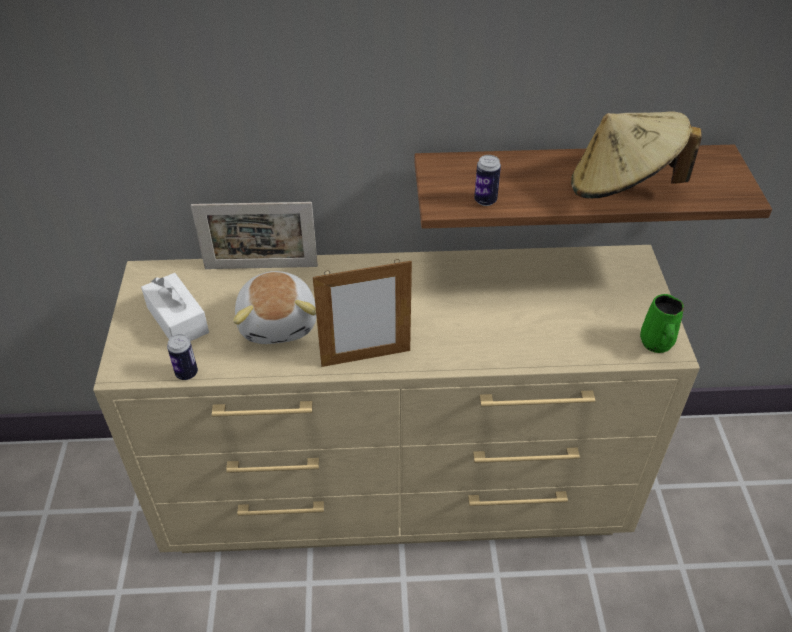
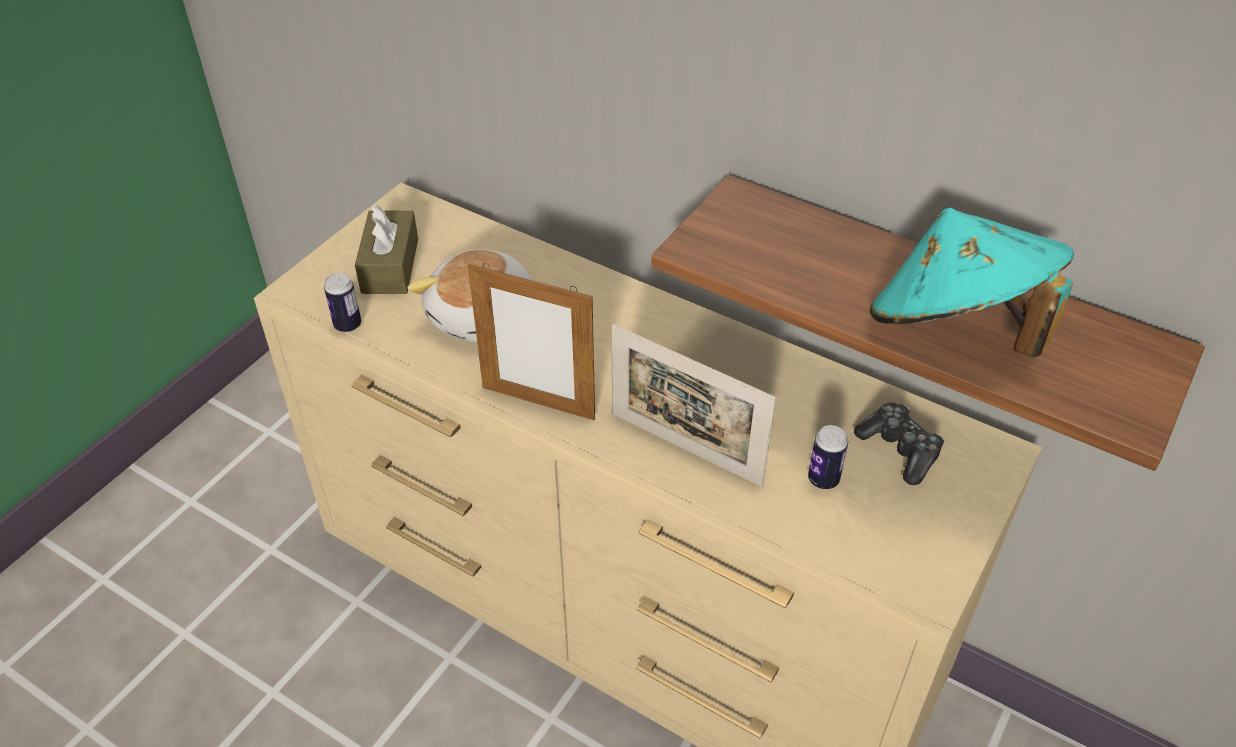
camera: 35 degrees right, 0 degrees up
white tissue box [141,273,209,341] -> brown tissue box [355,204,418,294]
picture frame [191,202,318,269] -> picture frame moved to [612,324,776,487]
can [474,155,501,206] -> can moved to [808,425,848,489]
beige hat [571,112,702,198] -> turquoise hat [870,208,1074,358]
green mug [640,294,684,353] -> none
none -> game controller [854,403,944,485]

